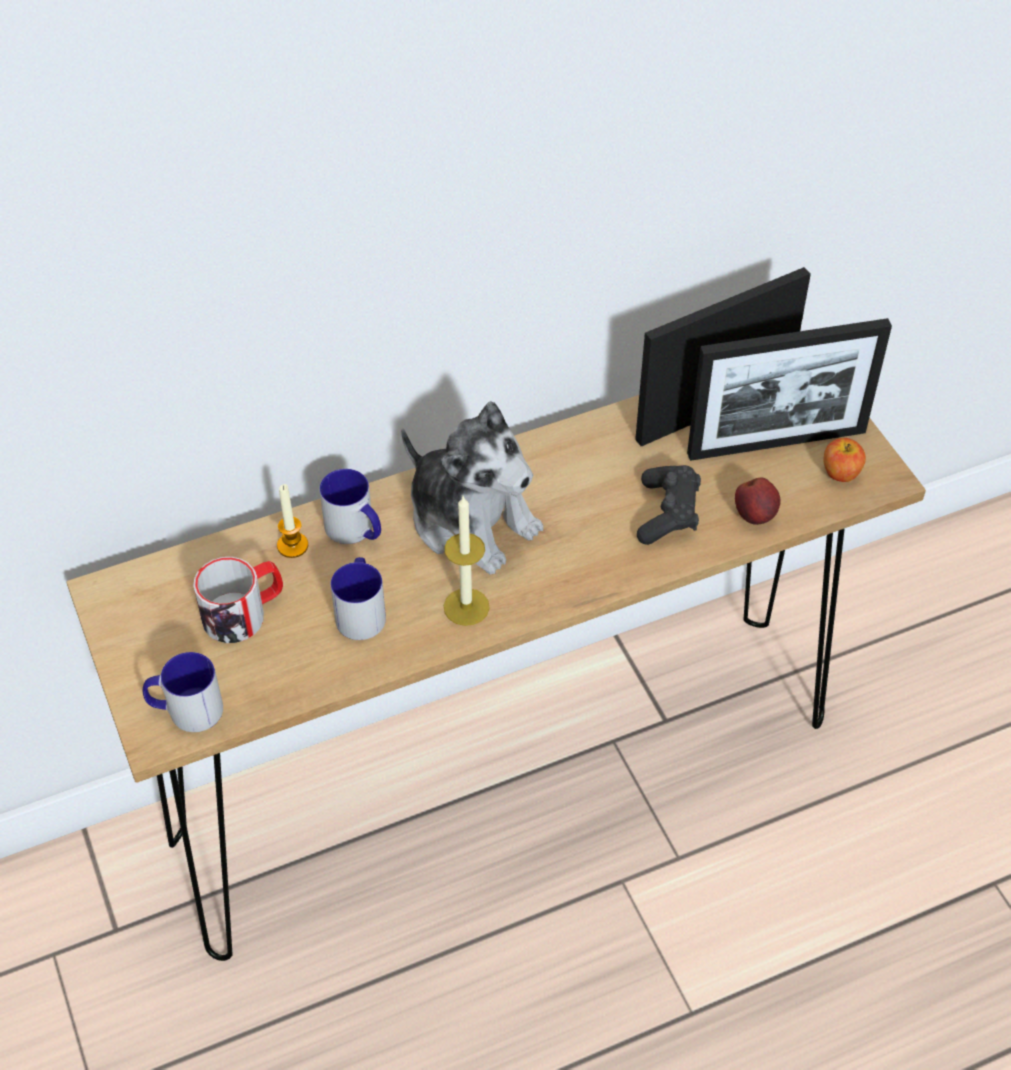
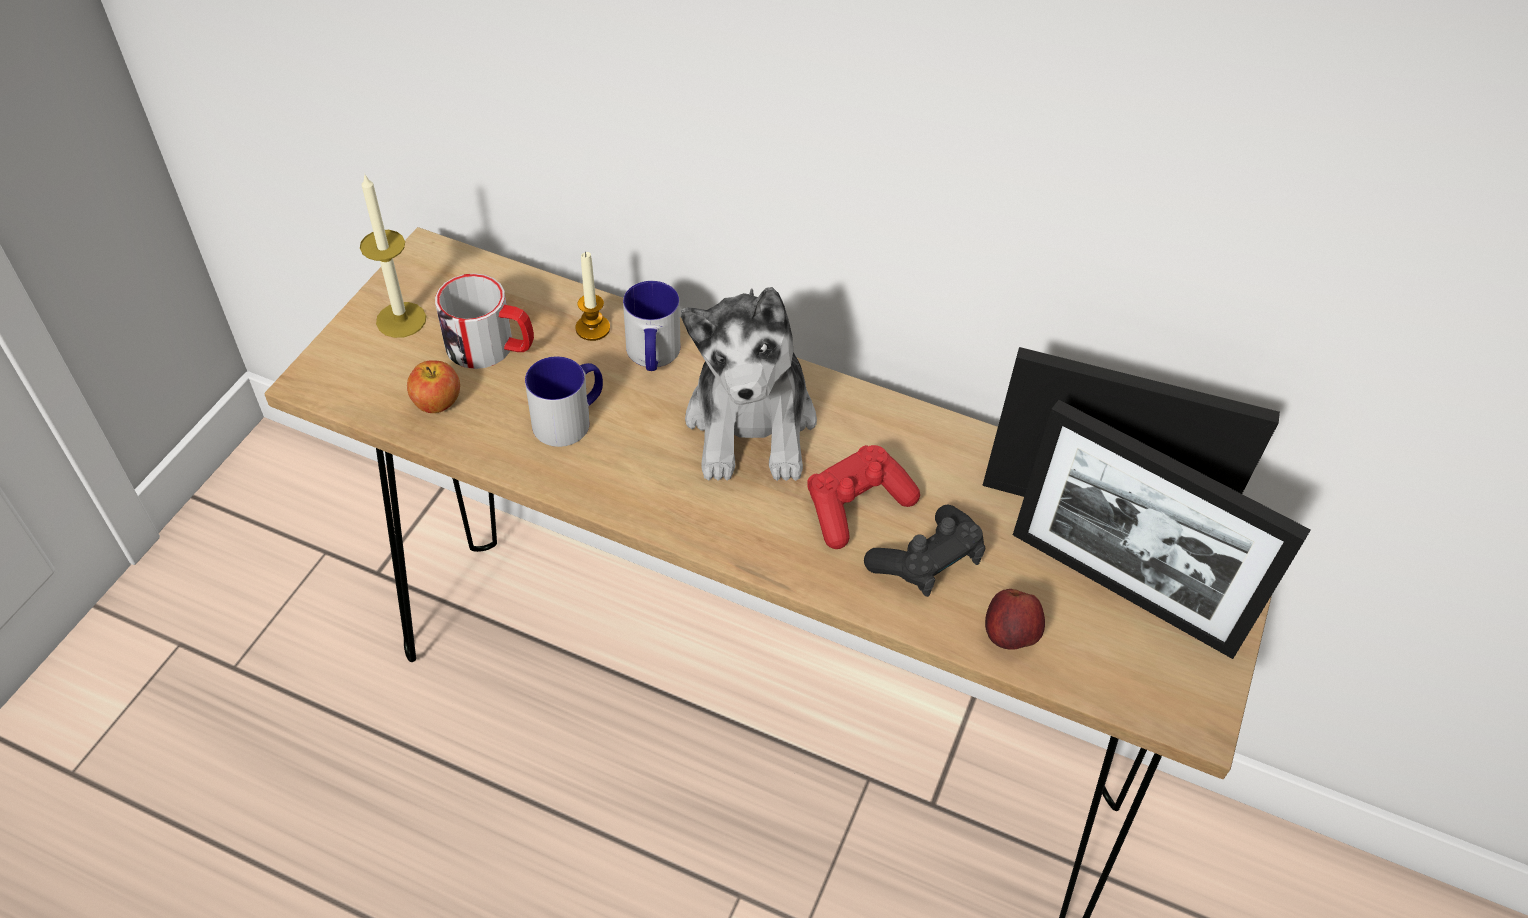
camera: 45 degrees right, 0 degrees up
mug [143,652,223,732] -> none
candle [444,496,490,626] -> candle moved to [360,173,426,338]
apple [823,438,866,482] -> apple moved to [407,360,460,413]
none -> red game controller [807,445,920,549]

